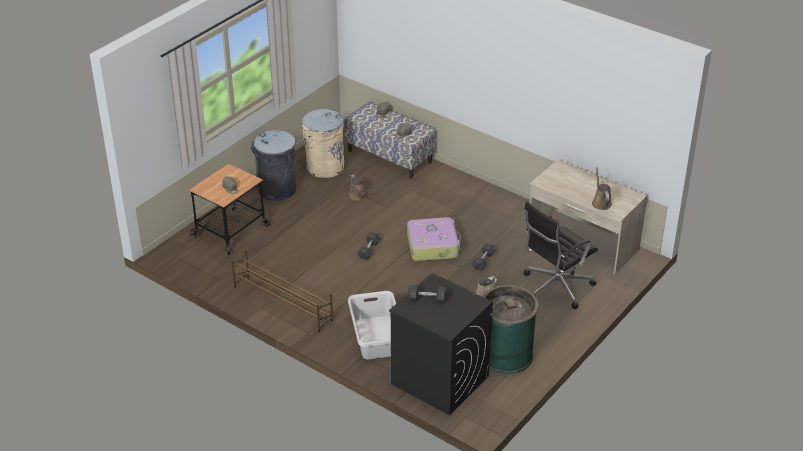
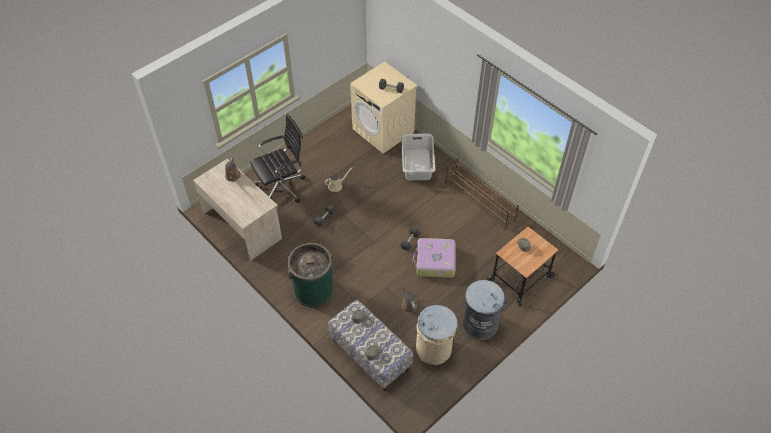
camera: 170 degrees left, 15 degrees up
black washing machine [389,273,493,415] -> beige washing machine [350,62,417,154]
suitcase [407,217,461,261] -> suitcase moved to [413,238,456,278]
green trash can [482,285,539,374] -> green trash can moved to [287,243,334,307]

